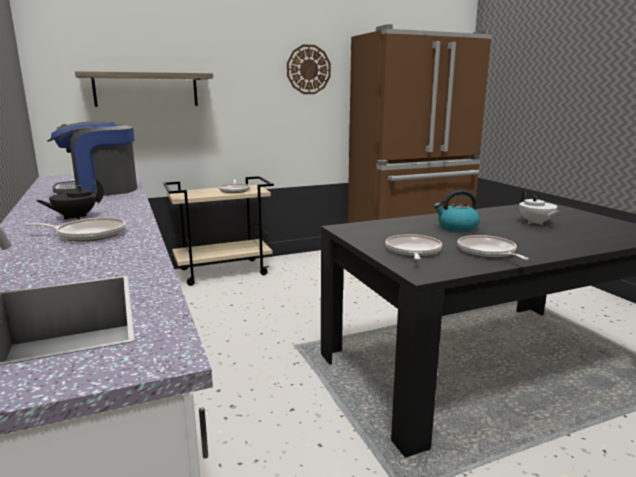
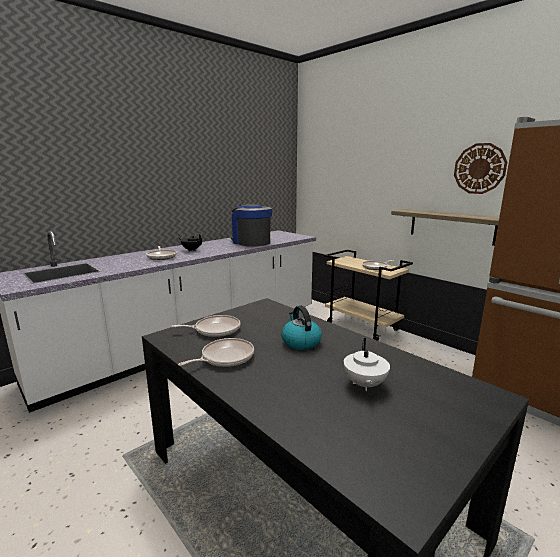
camera: 70 degrees right, 0 degrees up
shelf [75,71,213,107] -> shelf moved to [391,209,499,246]
white teapot [519,189,559,225] -> white teapot turned 45 degrees counterclockwise [344,338,390,391]

